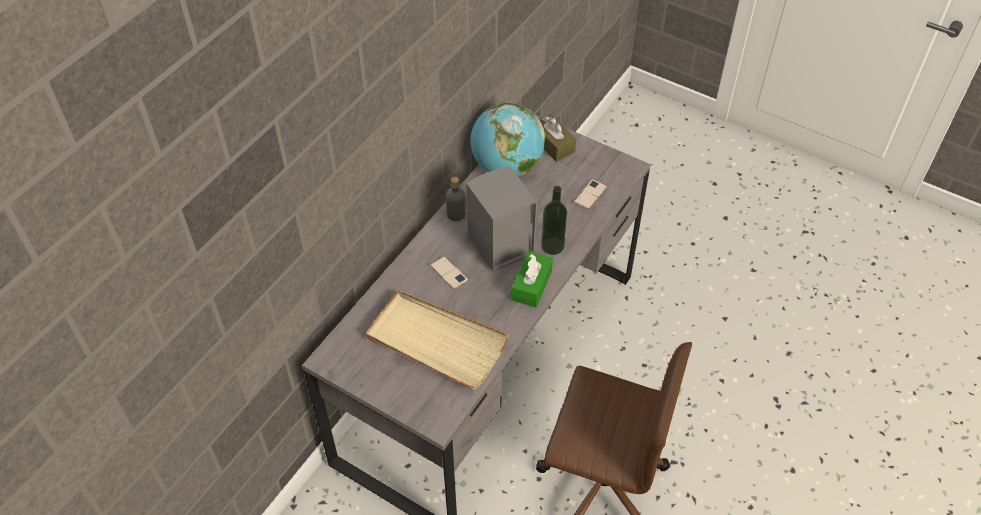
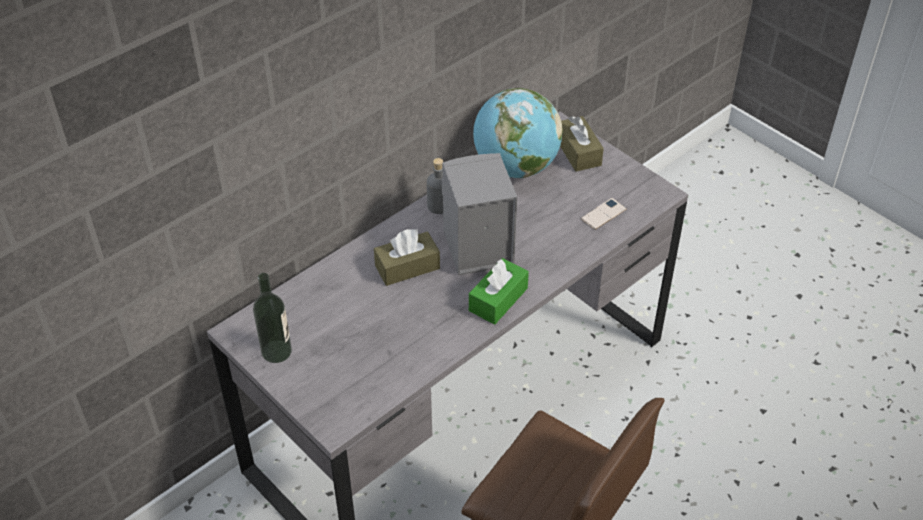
camera: 15 degrees right, 5 degrees down
beige tray [366,290,509,390] -> none
phone [430,256,468,290] -> brown tissue box [374,229,440,286]
bottle [541,186,567,255] -> bottle moved to [253,273,292,363]

